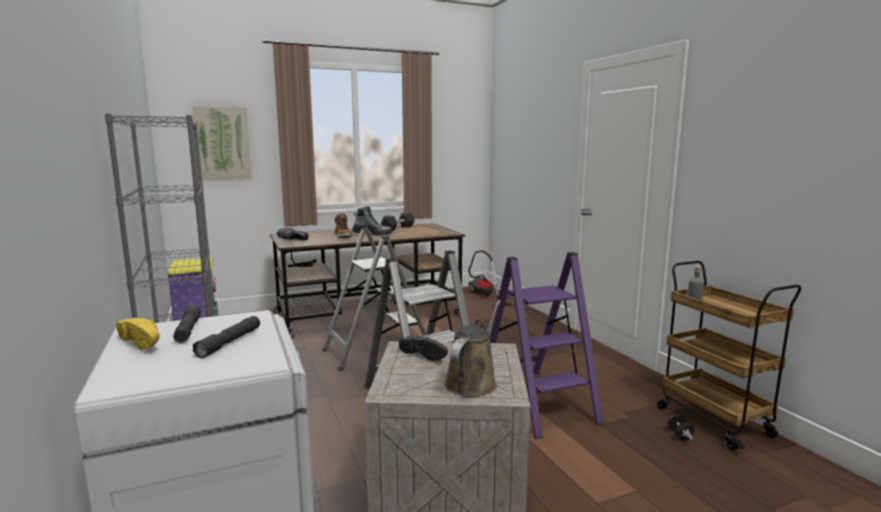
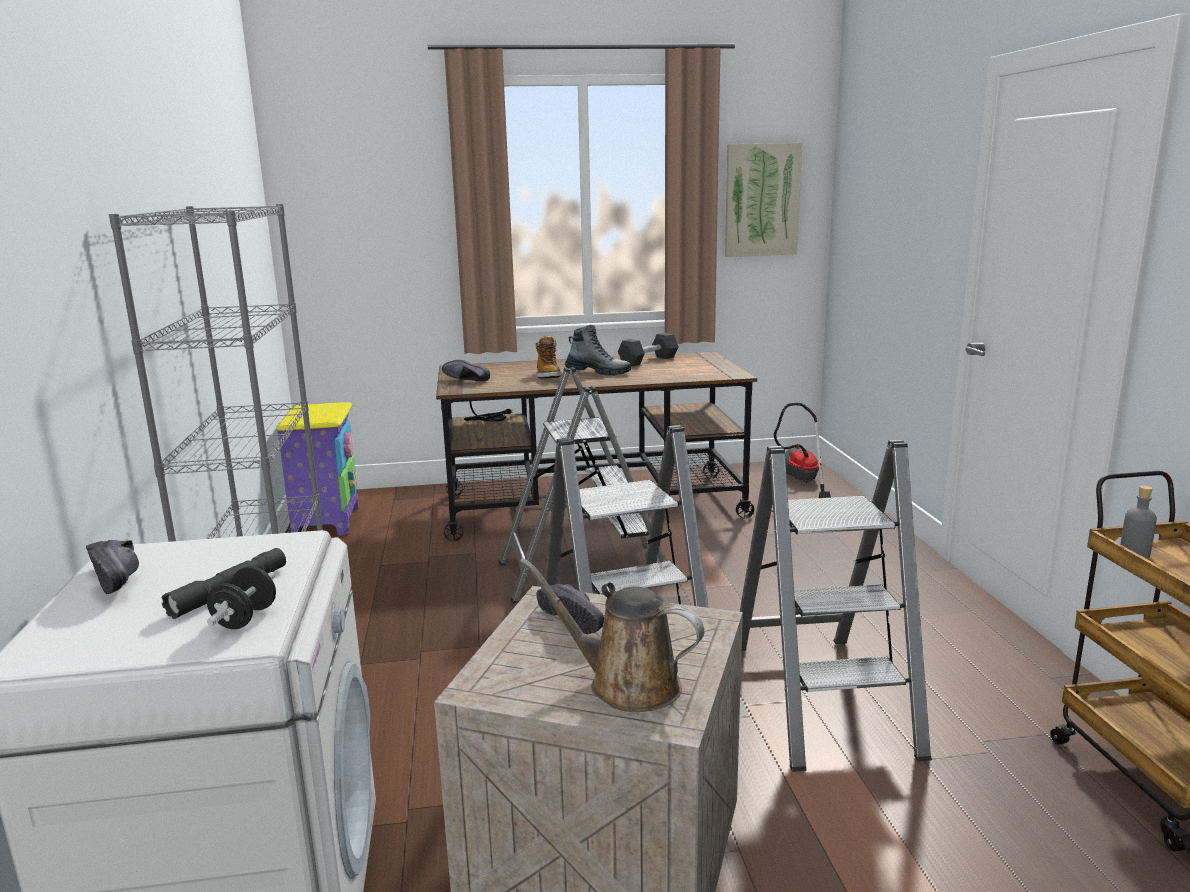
camera: 15 degrees right, 5 degrees up
yellow shoe [116,318,160,350] -> black shoe [86,540,139,594]
grey flashlight [173,305,201,343] -> none
picture [192,106,252,181] -> picture moved to [725,143,802,257]
brown watering can [444,300,501,397] -> brown watering can turned 105 degrees counterclockwise [520,558,705,712]
purple step ladder [490,252,605,440] -> grey step ladder [740,440,932,772]
black dumbbell [668,414,694,440] -> black dumbbell moved to [207,566,276,629]

